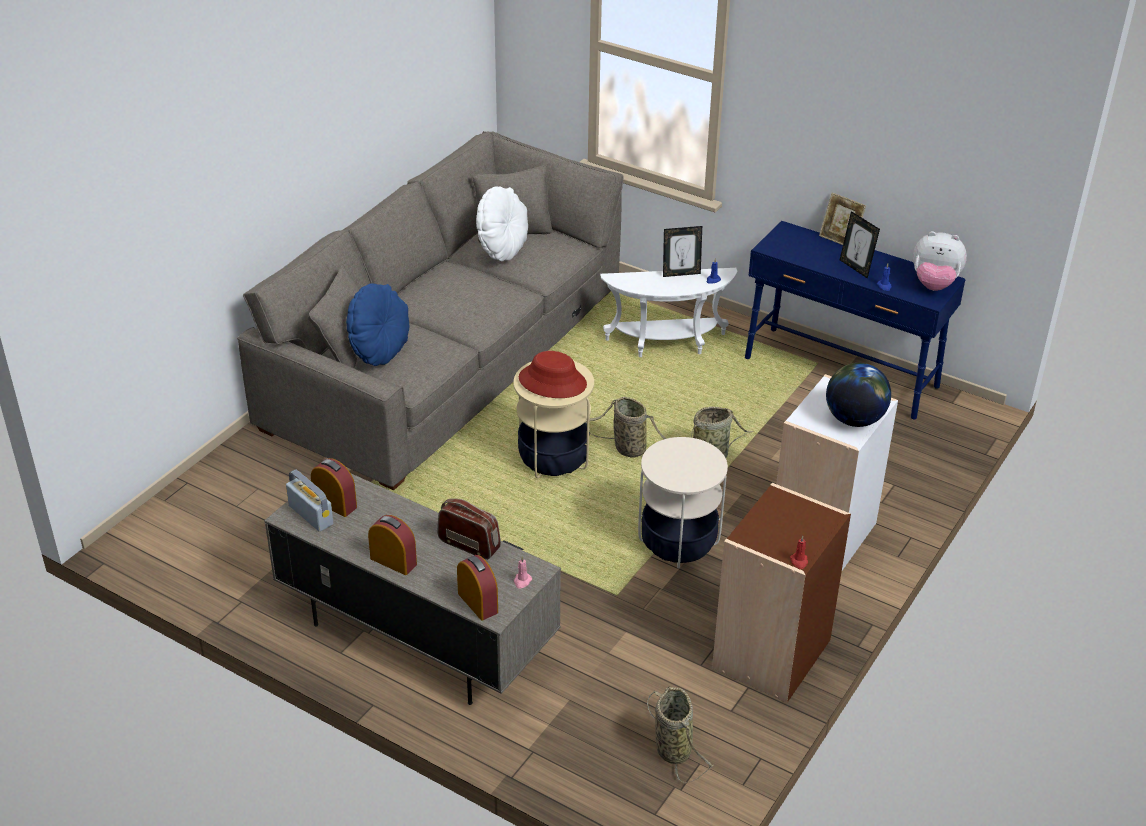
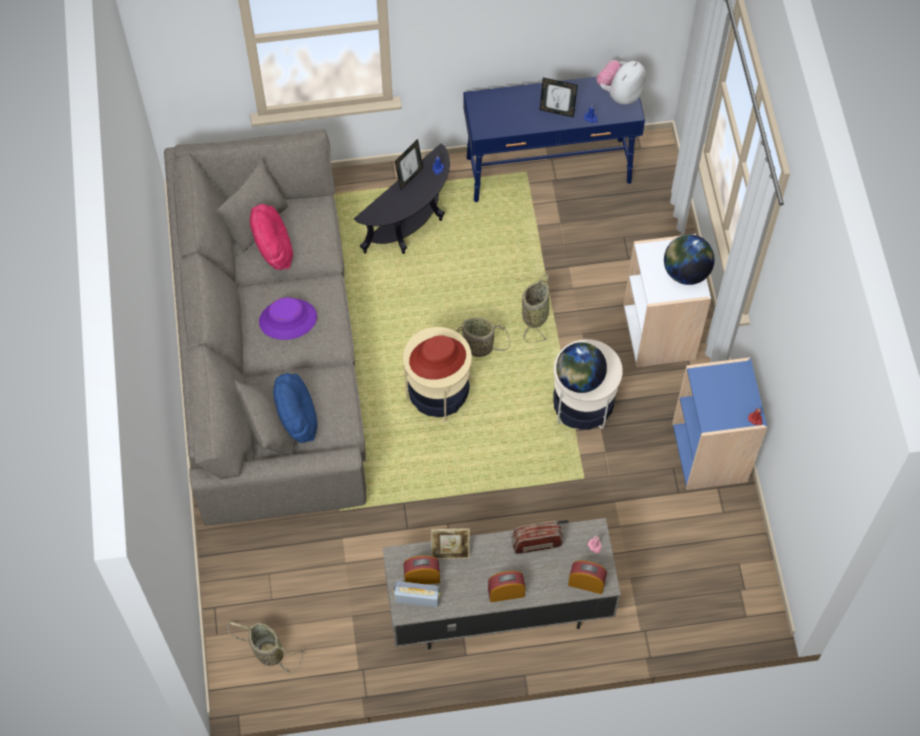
camera: 40 degrees left, 25 degrees up
white pillow [476,186,528,261] -> pink pillow [250,204,293,270]
white side table [600,268,738,357] -> black side table [354,144,450,254]
basket [647,687,714,783] -> basket moved to [227,622,304,673]
brown bookcase [712,483,851,703] -> blue bookcase [672,357,767,490]
picture frame [819,192,866,245] -> picture frame moved to [431,528,470,559]
plush toy [913,231,967,291] -> plush toy turned 150 degrees clockwise [596,60,646,105]
none -> purple hat [259,297,317,340]
none -> globe [556,342,607,393]

